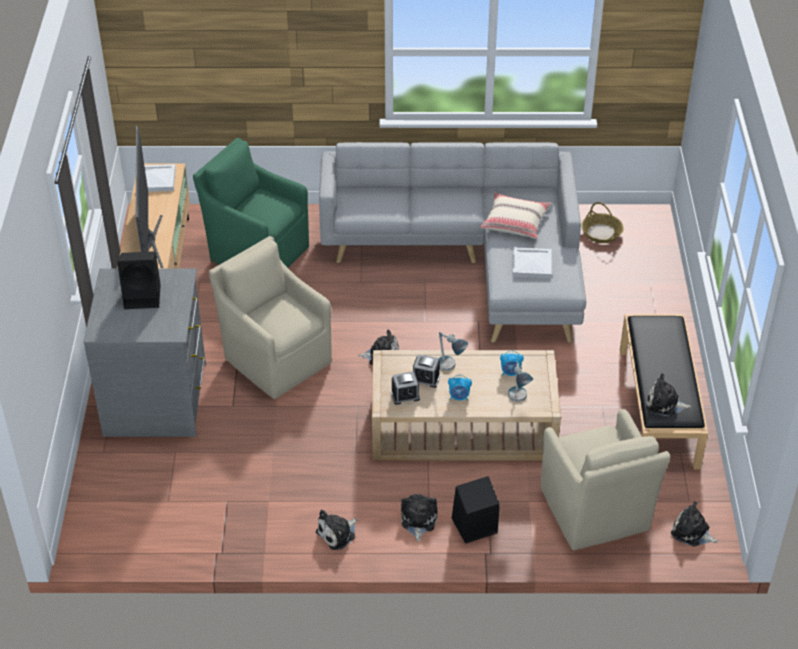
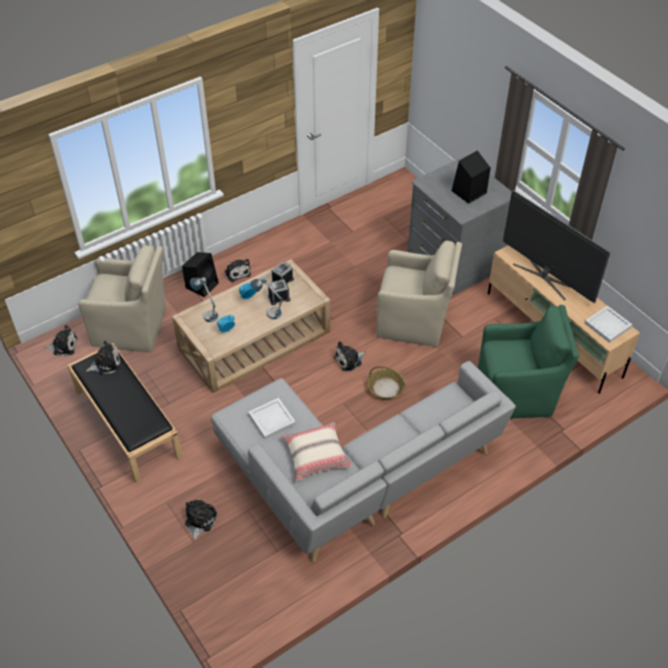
camera: 145 degrees right, 5 degrees up
plush toy [316,510,357,550] -> plush toy moved to [185,499,217,540]
beige armchair [541,409,670,551] -> beige armchair turned 150 degrees clockwise [78,245,166,352]
basket [581,202,624,243] -> basket moved to [368,366,406,400]

